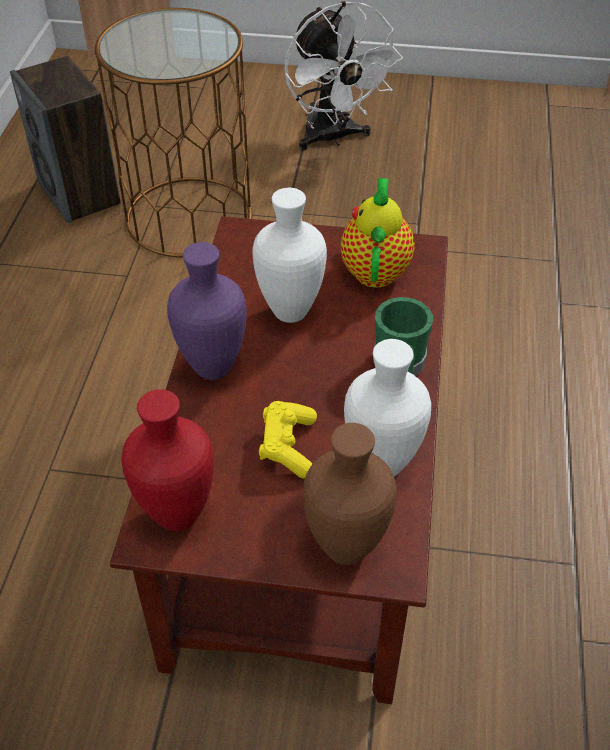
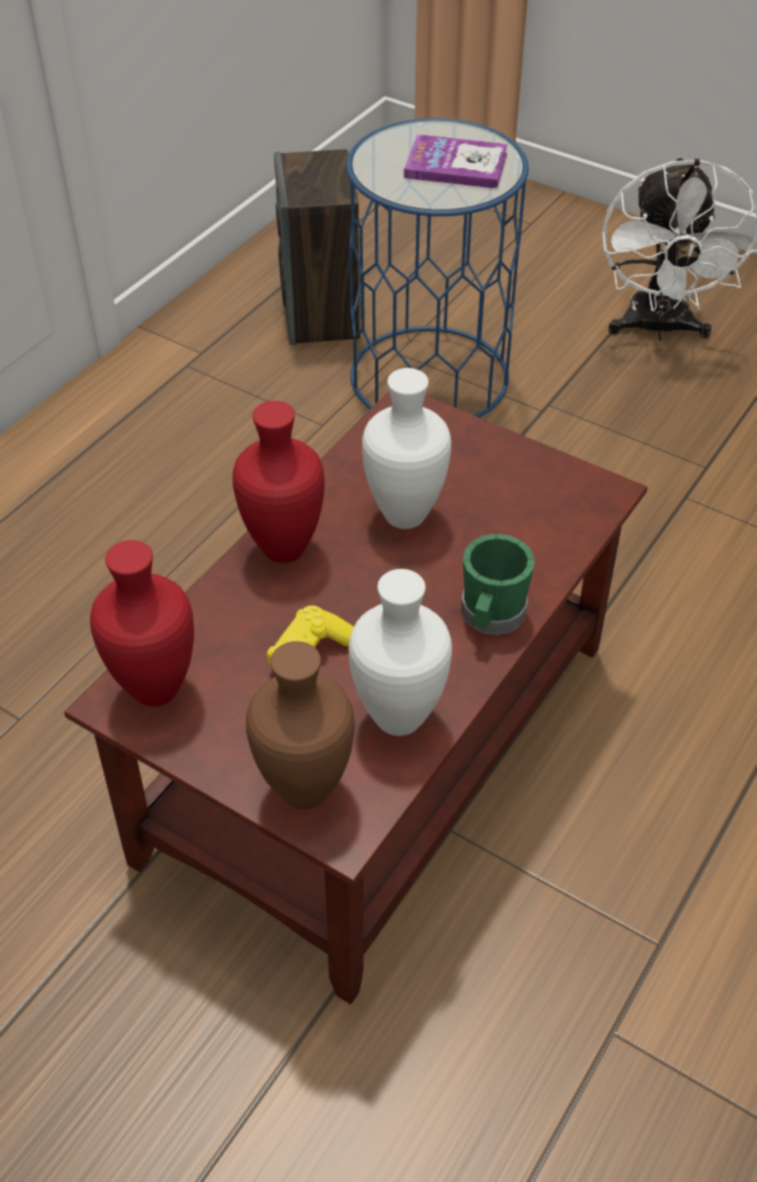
camera: 25 degrees right, 0 degrees up
brown side table [95,8,252,258] -> blue side table [346,118,529,418]
purple vase [167,242,247,380] -> red vase [233,401,325,563]
teapot [340,178,415,288] -> none
none -> book [404,134,508,189]

